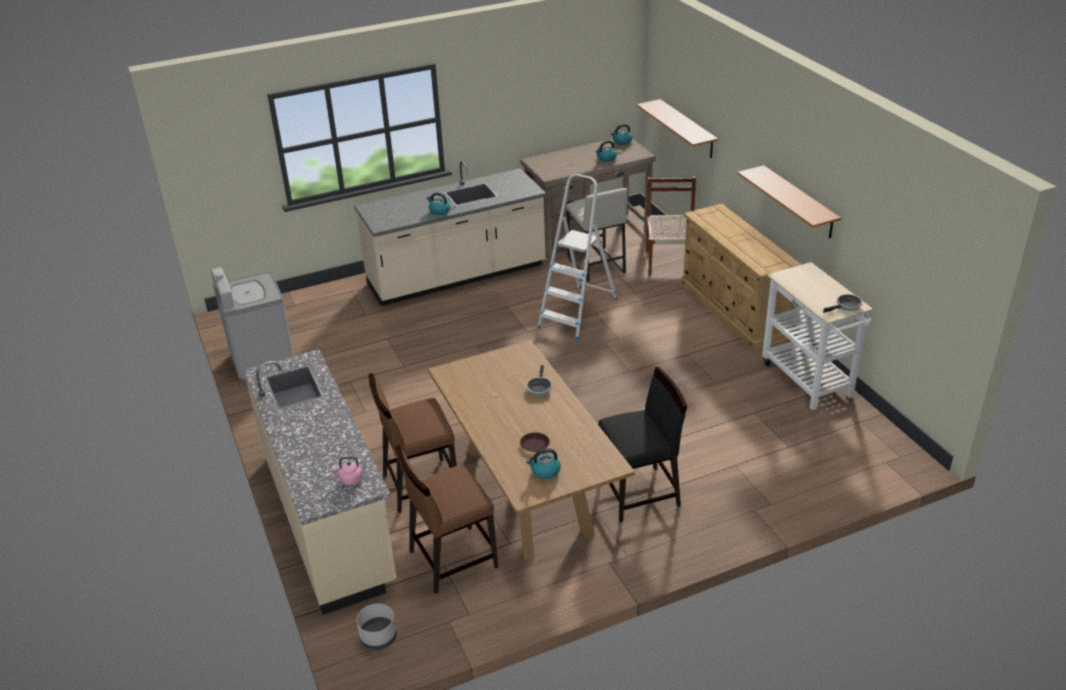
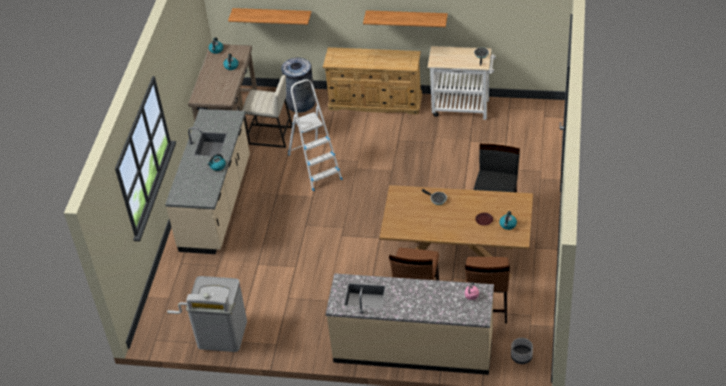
camera: 55 degrees left, 10 degrees up
chair [646,177,696,276] -> grey trash can [281,58,316,113]

